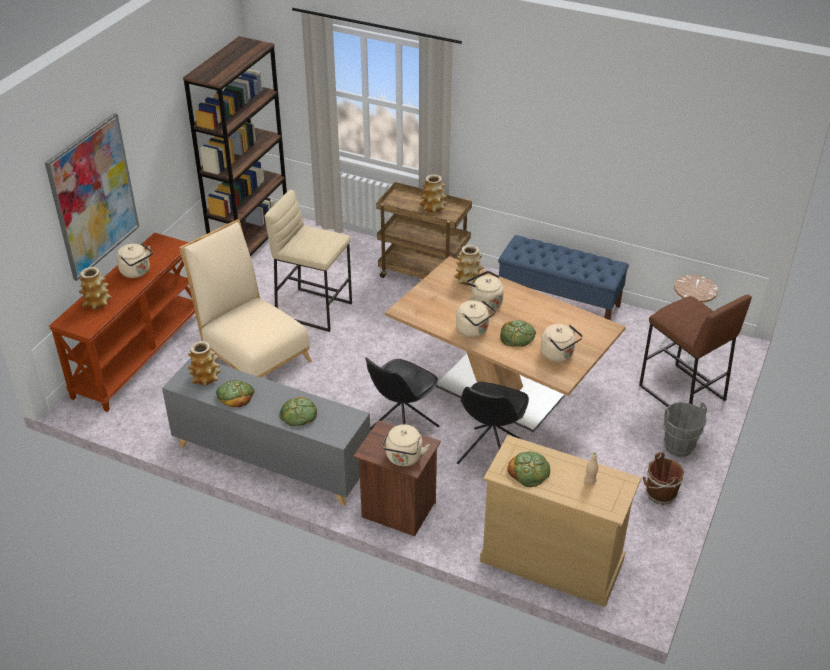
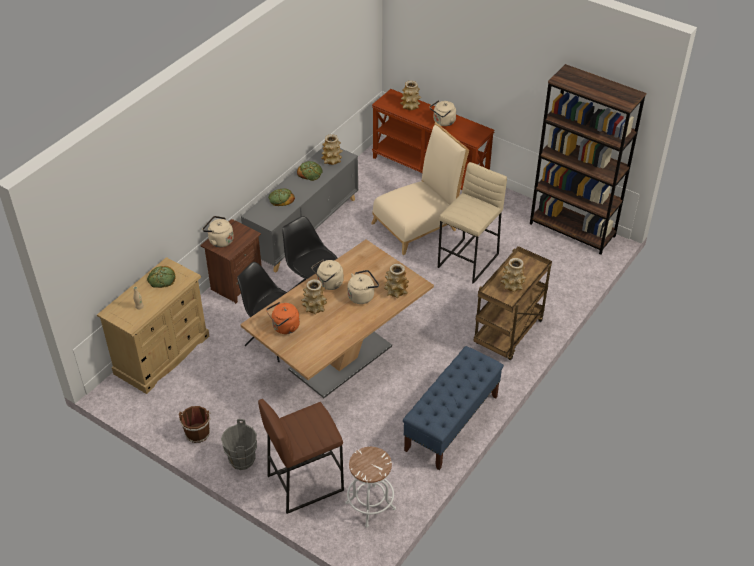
camera: 100 degrees right, 5 degrees up
picture [45,113,139,281] -> none
bread [500,320,536,347] -> vase [301,279,327,315]
beige kettle [541,324,583,362] -> orange kettle [266,302,300,334]

